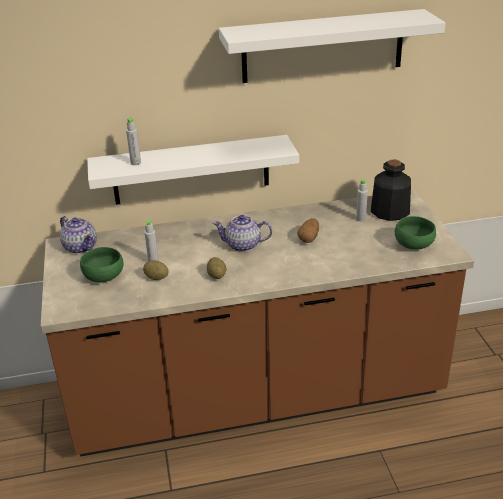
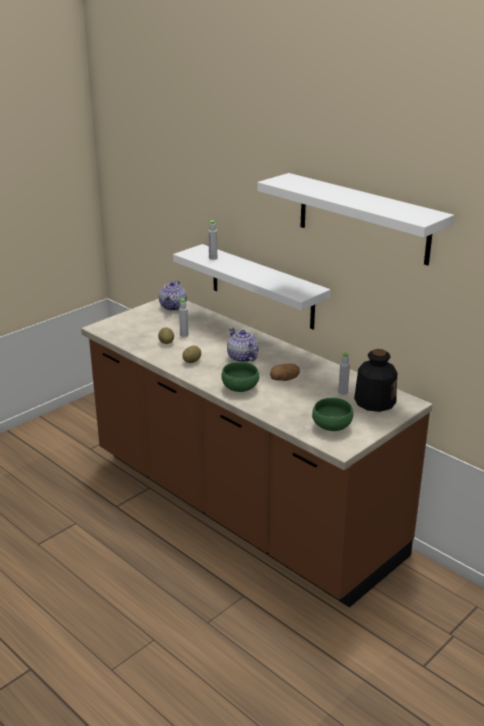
camera: 55 degrees right, 5 degrees down
green bowl [80,247,123,282] -> green bowl moved to [221,362,259,392]

